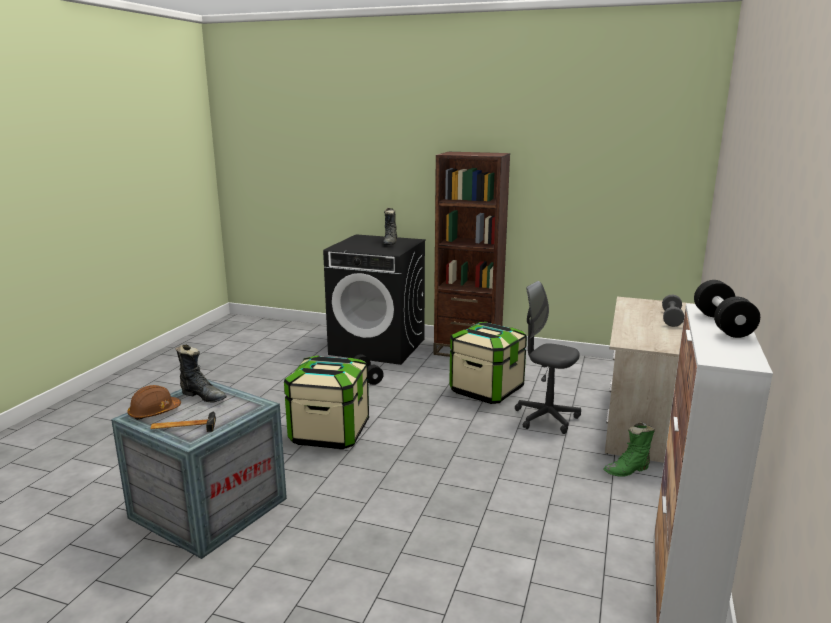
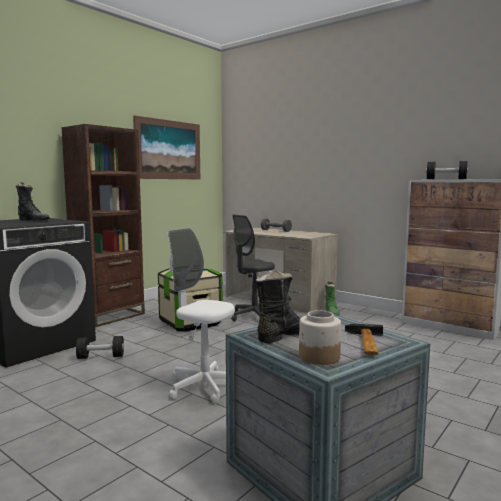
camera: 70 degrees left, 10 degrees down
brown hard hat [127,385,181,420] -> jar [299,310,341,365]
storage box [284,355,369,449] -> white office chair [168,228,235,404]
none -> picture [133,115,200,179]

